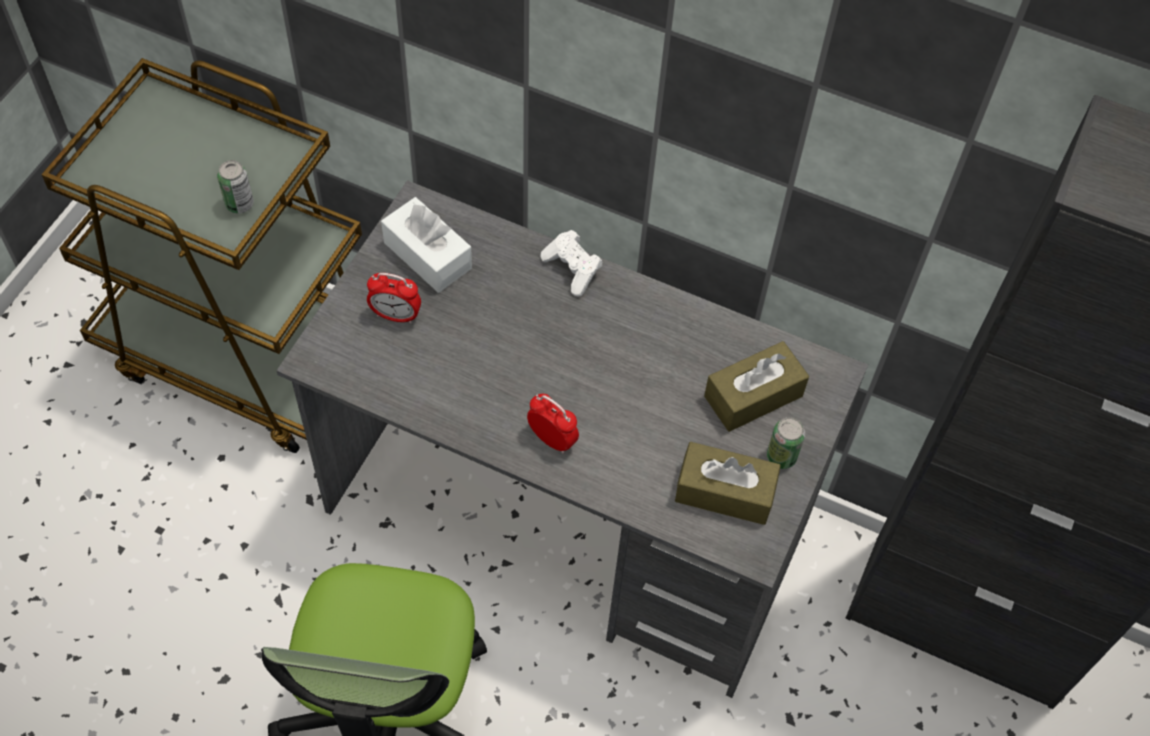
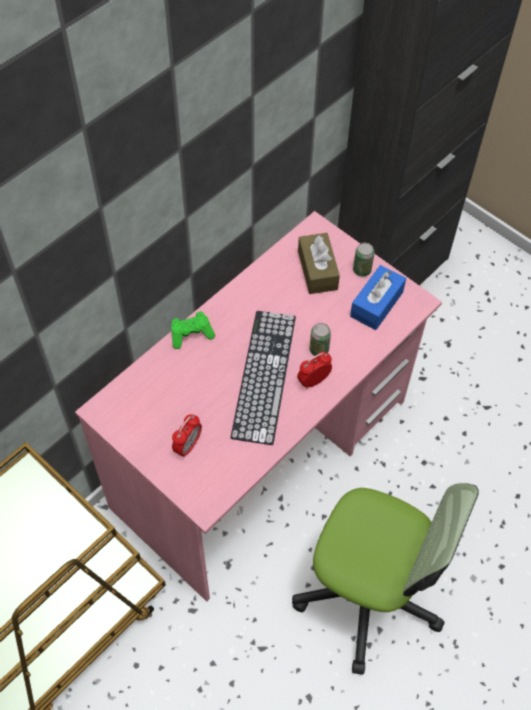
camera: 70 degrees left, 0 degrees up
can [217,160,254,213] -> can moved to [309,323,331,356]
grey desk [276,180,868,698] -> pink desk [75,211,442,602]
white tissue box [381,197,472,293] -> none
white game controller [541,230,603,296] -> green game controller [171,311,215,349]
brown tissue box [675,442,781,525] -> blue tissue box [350,265,406,330]
none -> keyboard [230,311,296,445]

